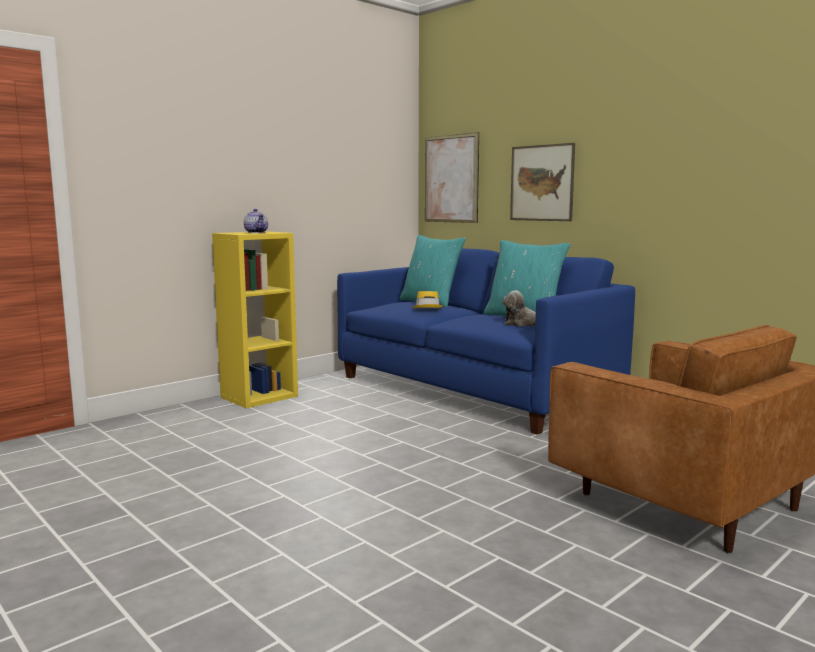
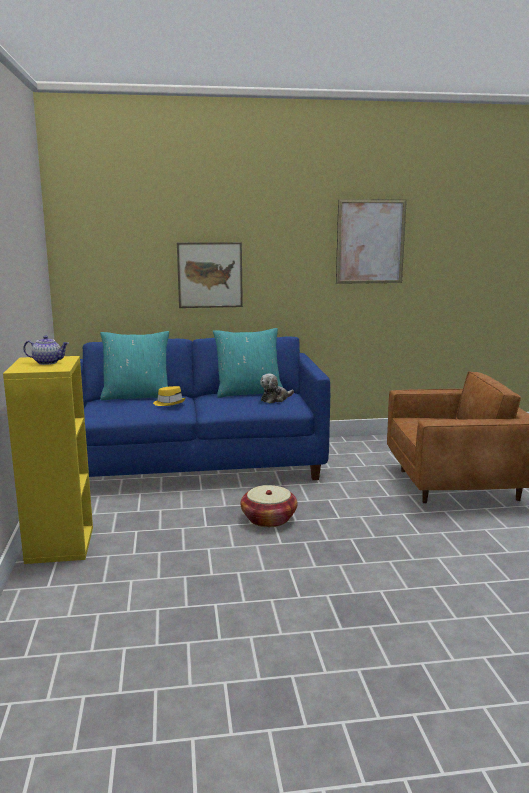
camera: 55 degrees left, 5 degrees up
picture [425,132,479,223] -> picture moved to [336,199,407,284]
none -> basket [240,485,297,527]

